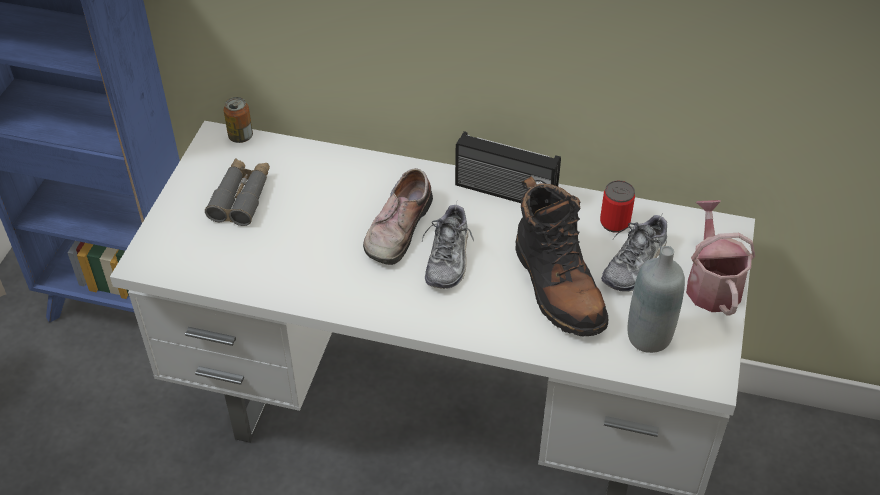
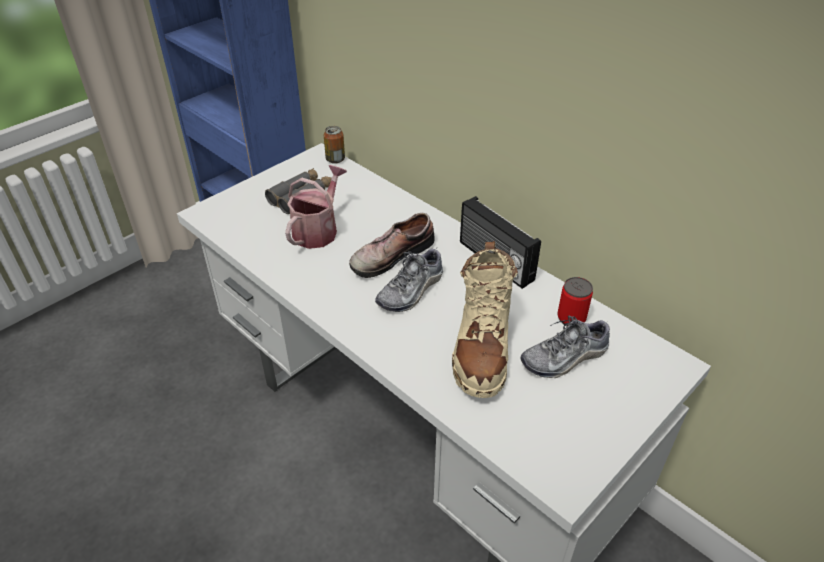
camera: 30 degrees right, 5 degrees down
black boot [515,177,609,336] -> beige boot [452,241,518,398]
grey bottle [628,246,685,353] -> none
watering can [686,200,755,316] -> watering can moved to [285,165,347,249]

